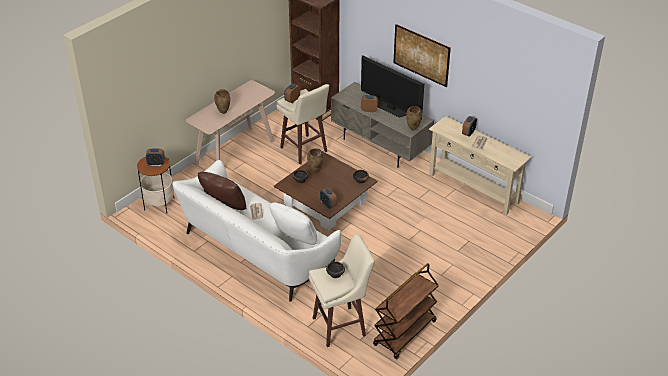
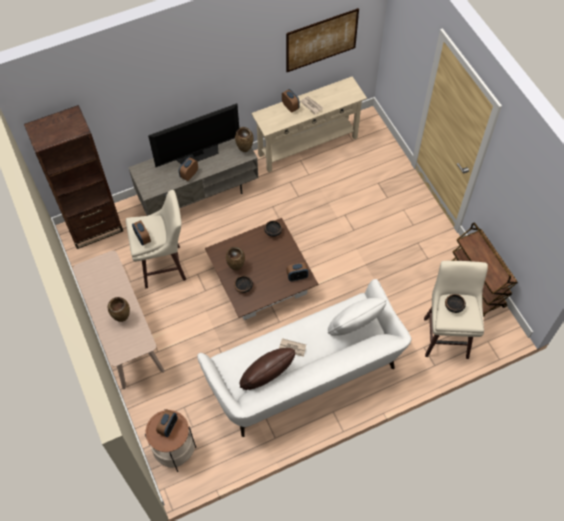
camera: 65 degrees left, 20 degrees up
picture [393,24,451,87] -> picture moved to [286,8,359,72]

